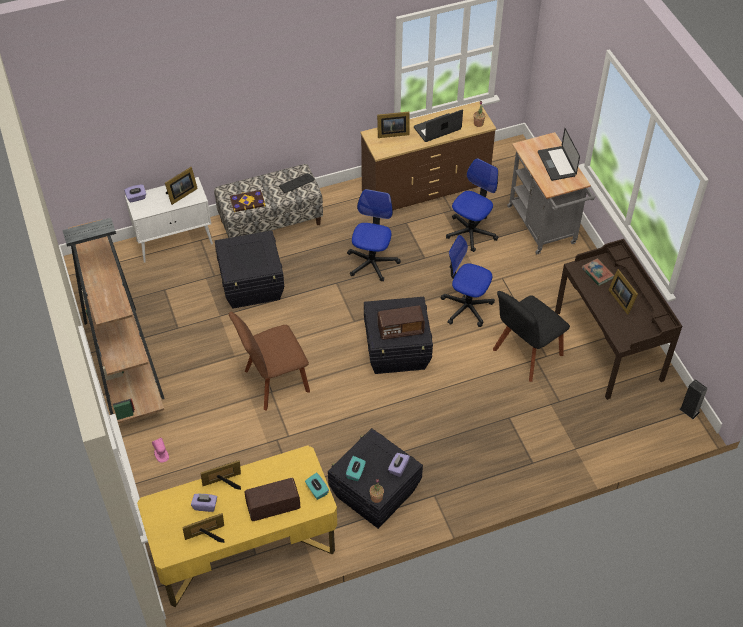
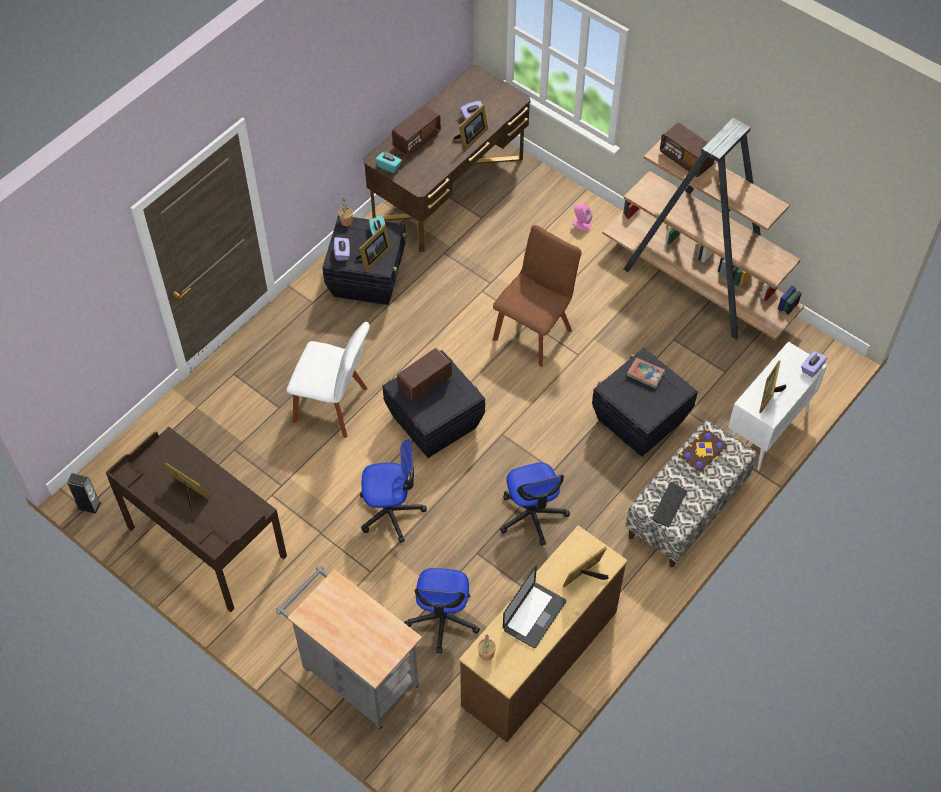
camera: 150 degrees right, 5 degrees up
yellow desk [137,445,337,607] -> brown desk [363,65,530,252]
picture frame [182,513,225,543] -> picture frame moved to [356,224,391,272]
black chair [493,291,570,382] -> none
laptop [538,128,580,181] -> none
book [582,258,614,286] -> book moved to [627,357,665,389]
none -> white chair [286,322,370,438]
none -> radio [660,122,714,177]

